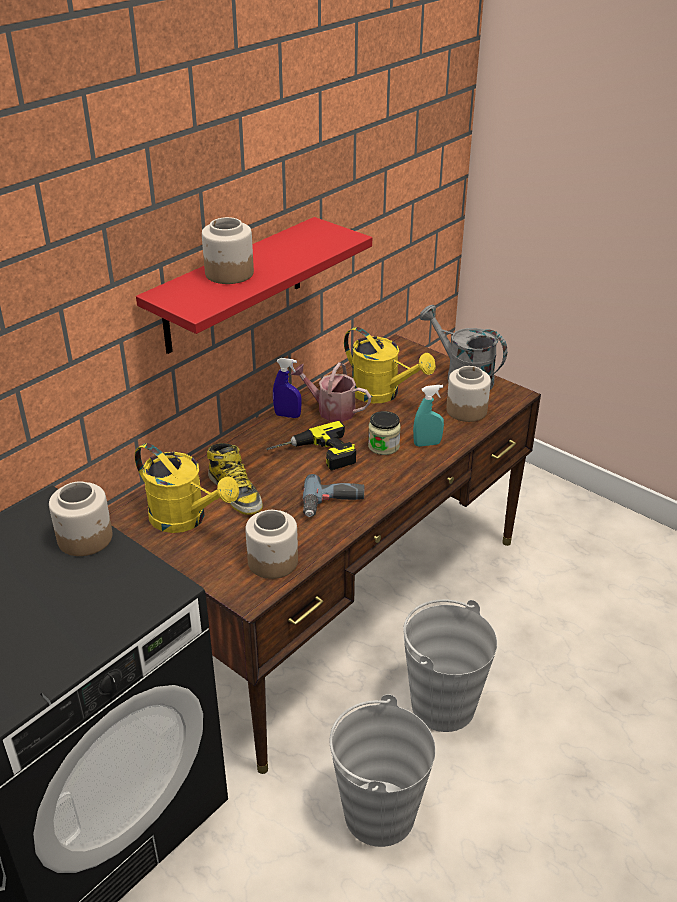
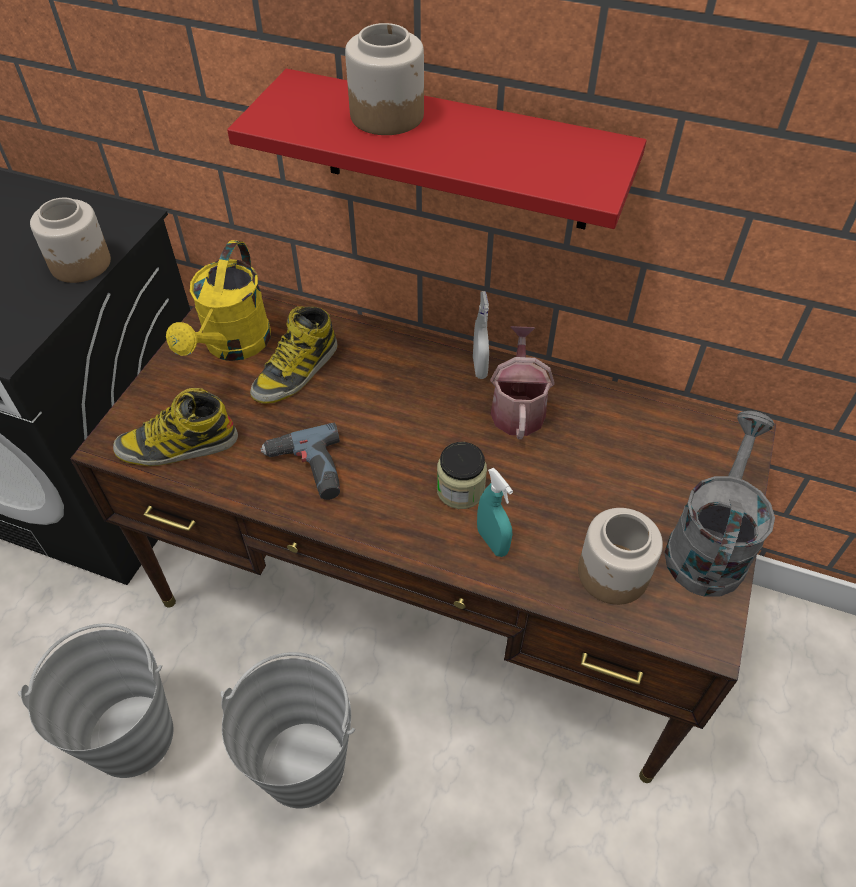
camera: 70 degrees right, 15 degrees up
jar [245,510,298,579] -> boot [113,388,238,466]
power drill [266,421,356,471] -> none
blue spray bottle [273,358,301,418] -> white spray bottle [473,291,489,379]
yellow watering can [344,327,436,403] -> none

